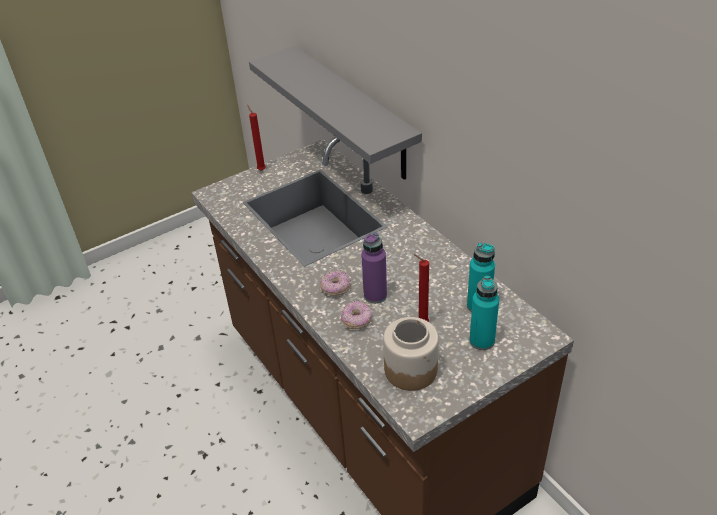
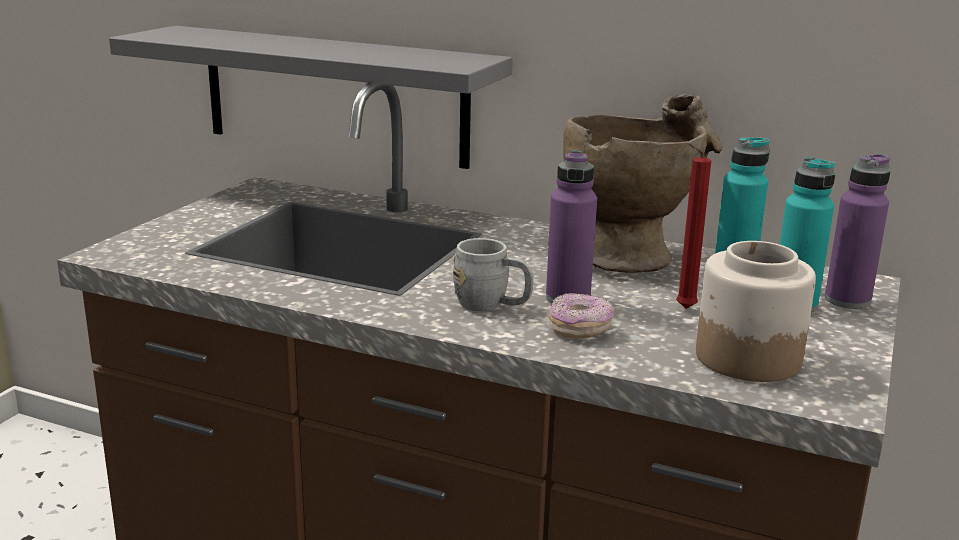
camera: 35 degrees left, 20 degrees down
red candle [248,105,266,171] -> none
donut [320,270,350,296] -> grey mug [453,238,533,311]
none -> beige vase [563,94,723,273]
none -> purple bottle [825,154,890,309]

